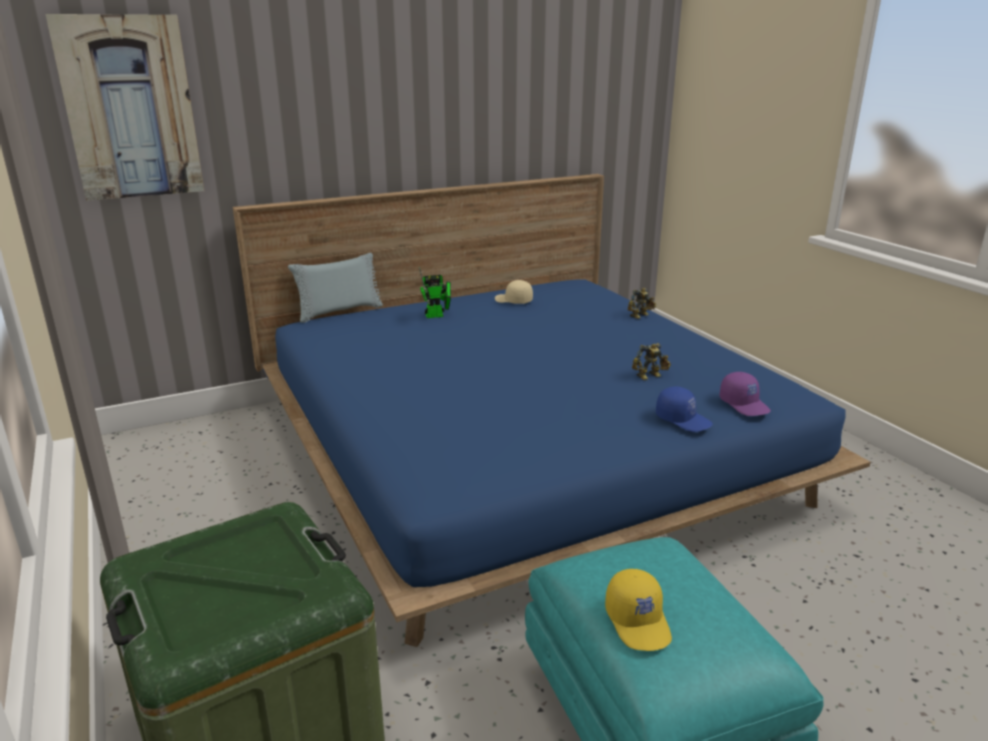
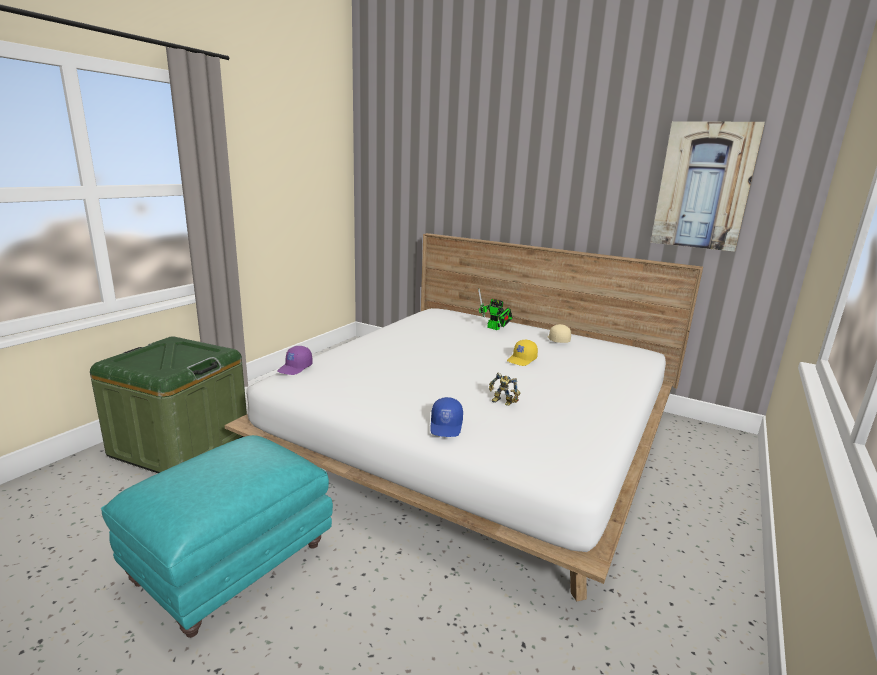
camera: 55 degrees right, 5 degrees down
picture [45,14,204,201] -> picture moved to [651,121,765,252]
blue bed [233,174,871,647] -> white bed [225,233,703,601]
blue pillow [288,253,383,323] -> none
yellow cap [605,569,672,651] -> yellow cap moved to [507,340,538,366]
toy robot [627,288,656,319] -> none
purple cap [720,372,771,416] -> purple cap moved to [277,346,313,375]

